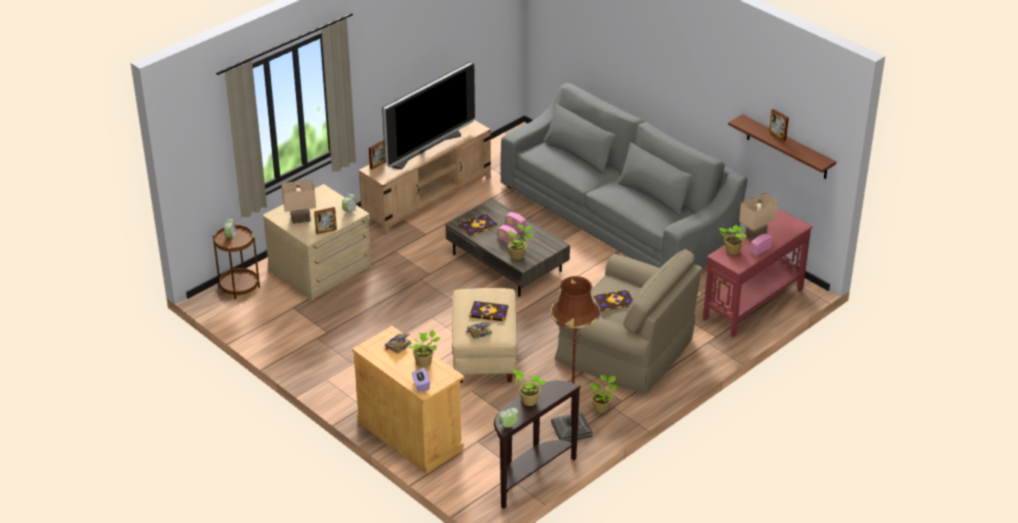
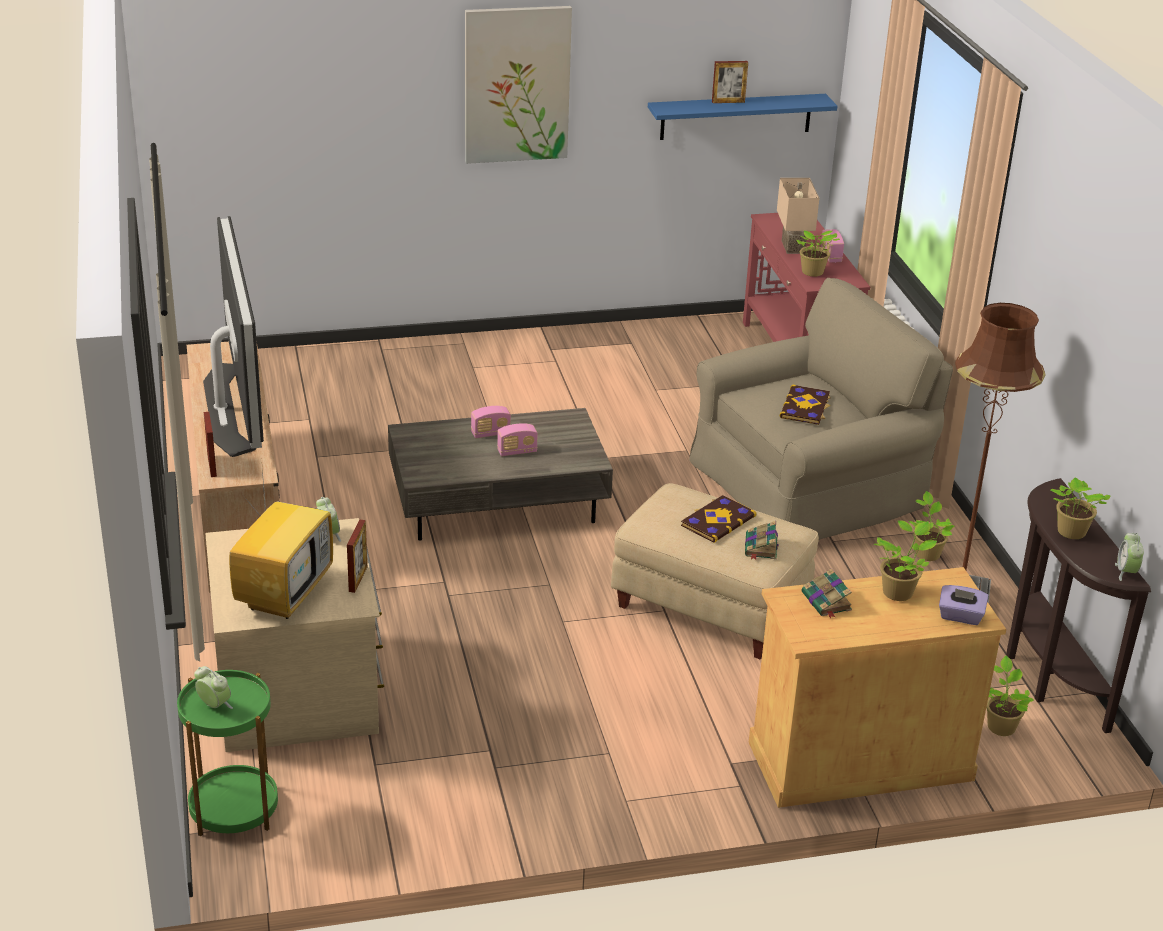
camera: 60 degrees left, 5 degrees down
brown side table [213,224,260,299] -> green side table [177,670,278,836]
beige table lamp [281,180,316,224] -> television [229,457,333,619]
book [459,214,498,237] -> none
grey sofa [501,83,747,270] -> none
potted plant [506,224,533,260] -> potted plant moved to [986,656,1034,736]
brown shelf [728,114,837,179] -> blue shelf [648,94,837,140]
none -> picture [465,6,572,164]

